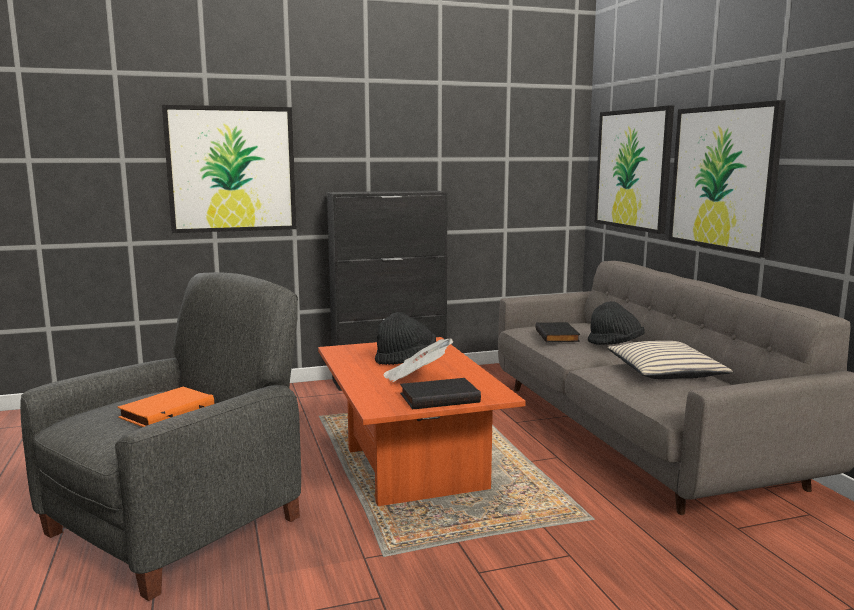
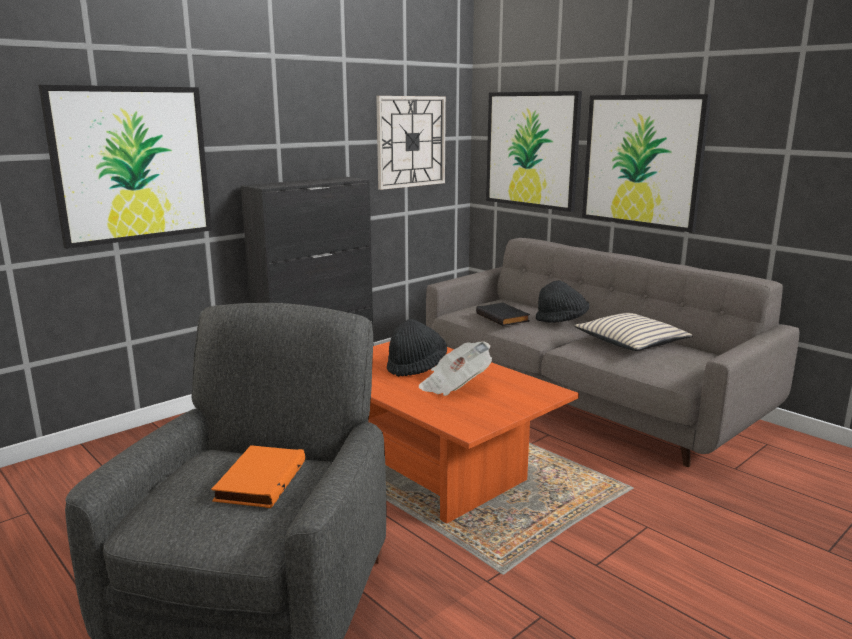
camera: 25 degrees left, 5 degrees up
black book [400,378,481,409] -> none
none -> wall clock [376,96,446,190]

